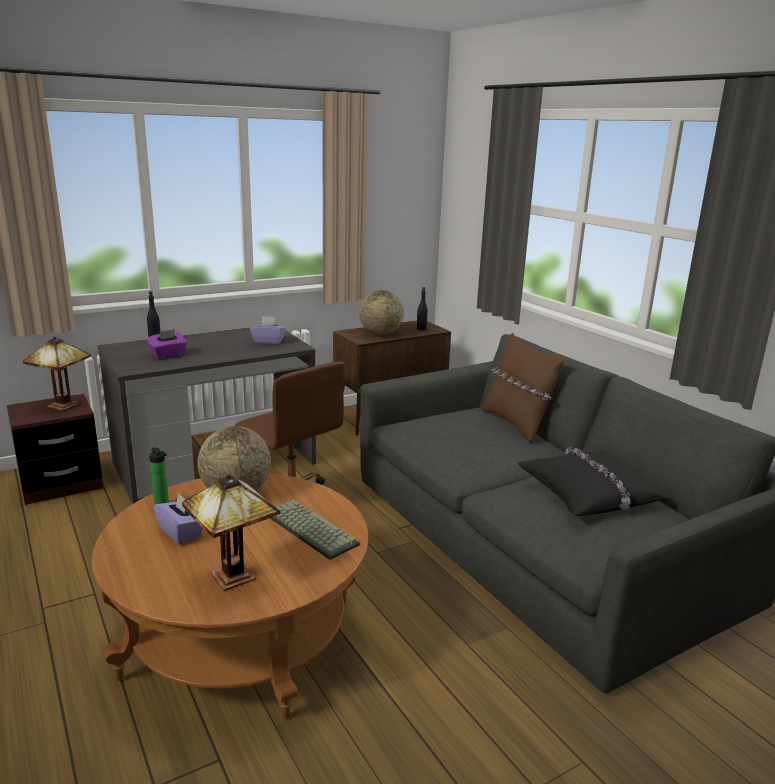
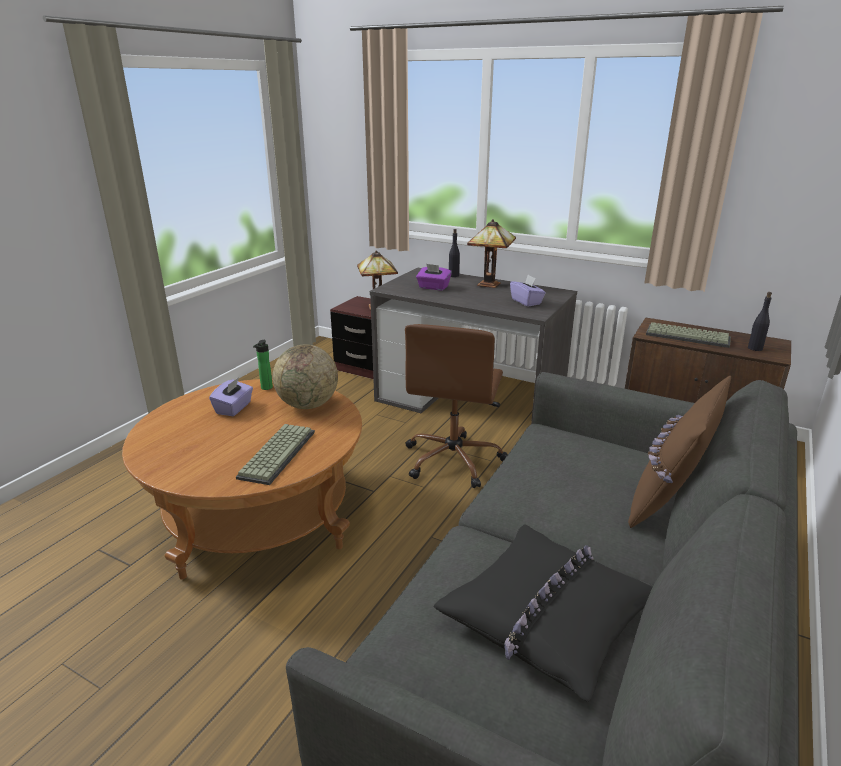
camera: 60 degrees right, 5 degrees up
table lamp [182,474,280,591] -> table lamp moved to [467,219,516,288]
globe [359,290,404,335] -> keyboard [646,322,731,348]

